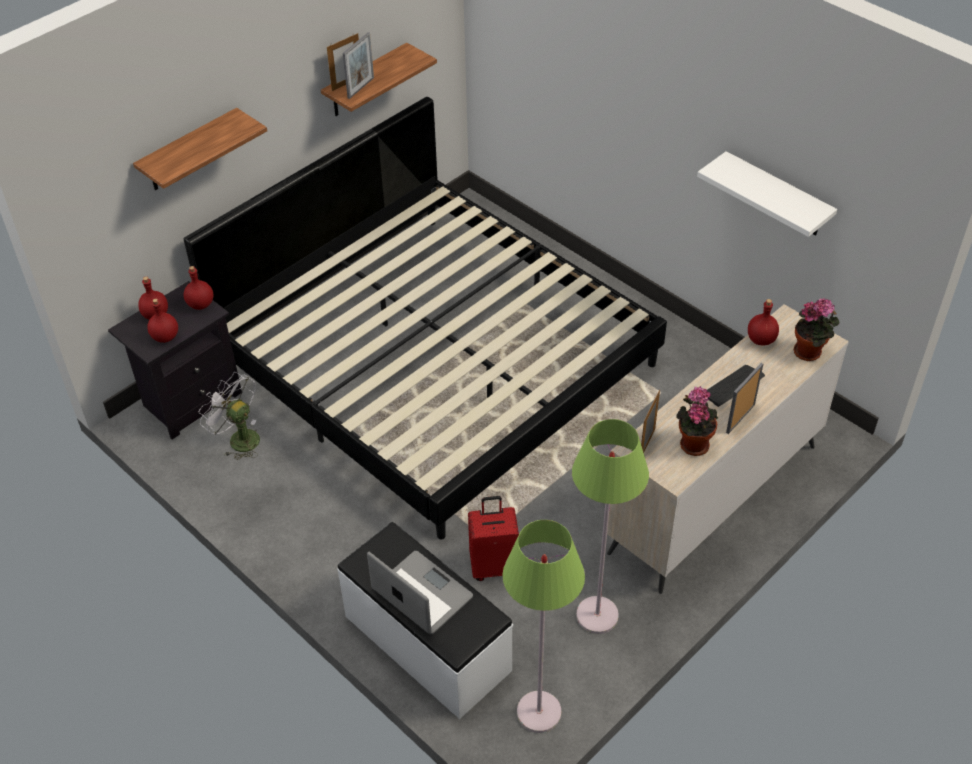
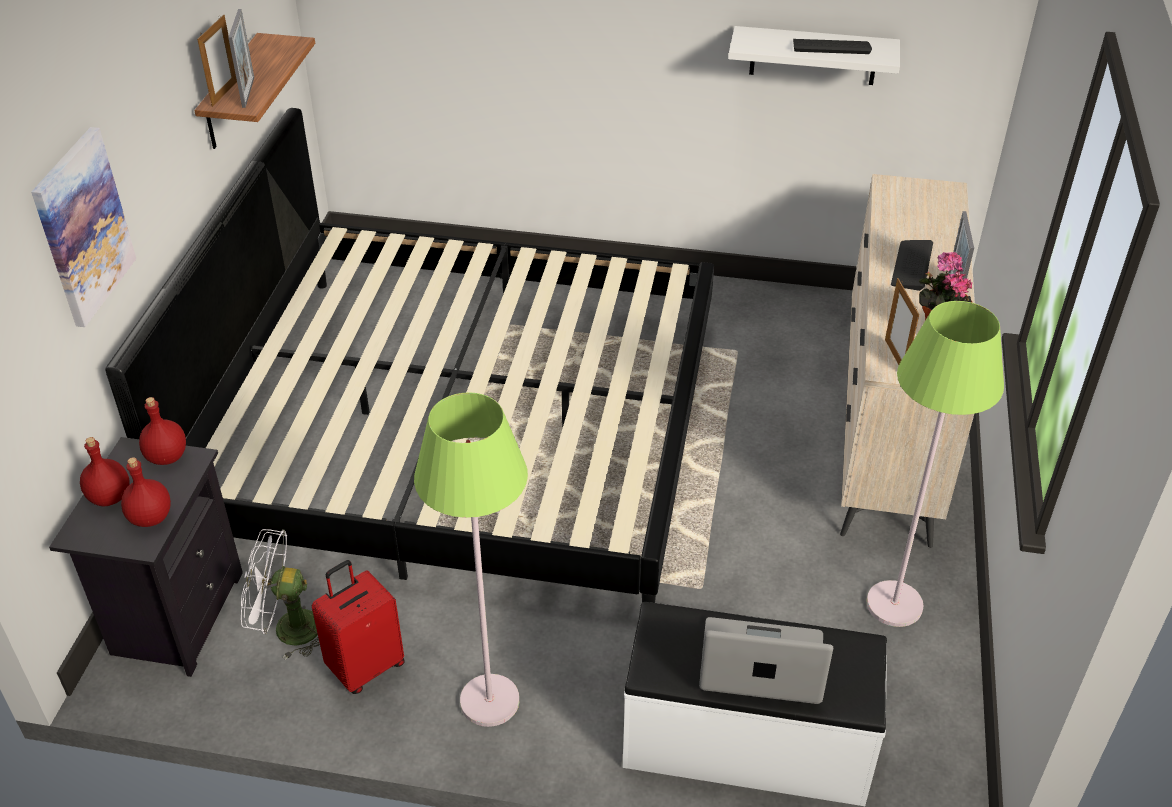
camera: 35 degrees left, 5 degrees down
shelf [133,108,267,190] -> picture [31,127,136,327]
red suitcase [468,496,519,581] -> red suitcase moved to [312,560,405,694]
green floor lamp [503,520,585,733] -> green floor lamp moved to [414,392,528,727]
red bottle [748,299,779,346] -> none
potted plant [794,298,840,361] -> none
none -> keyboard [793,39,872,54]

